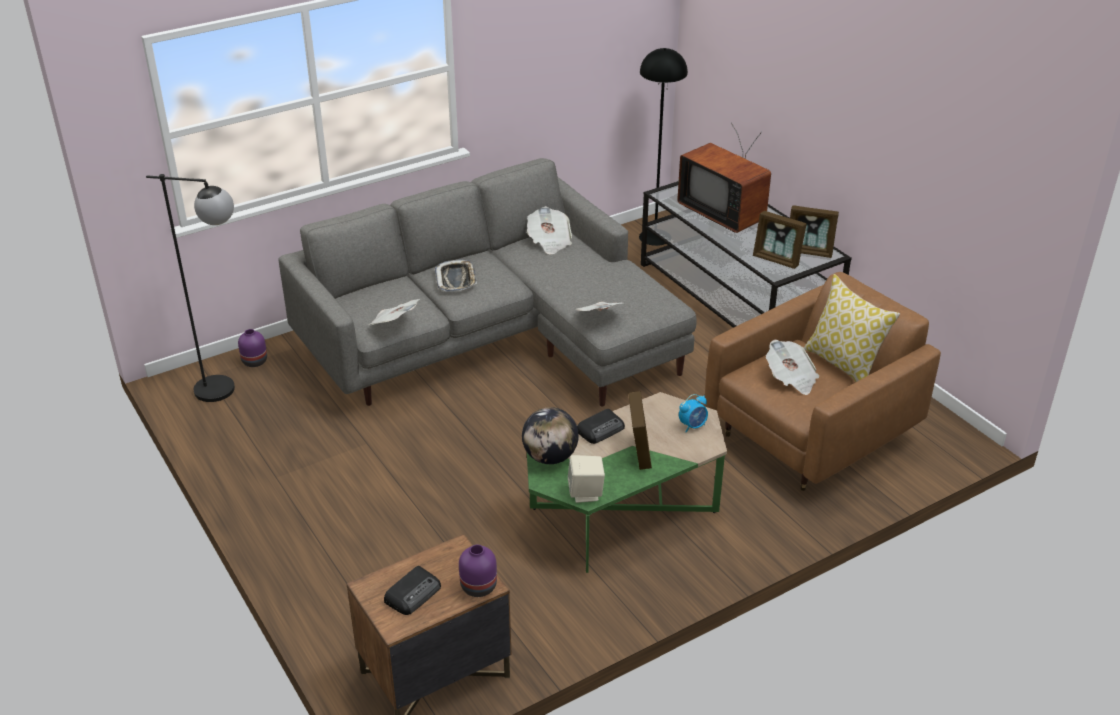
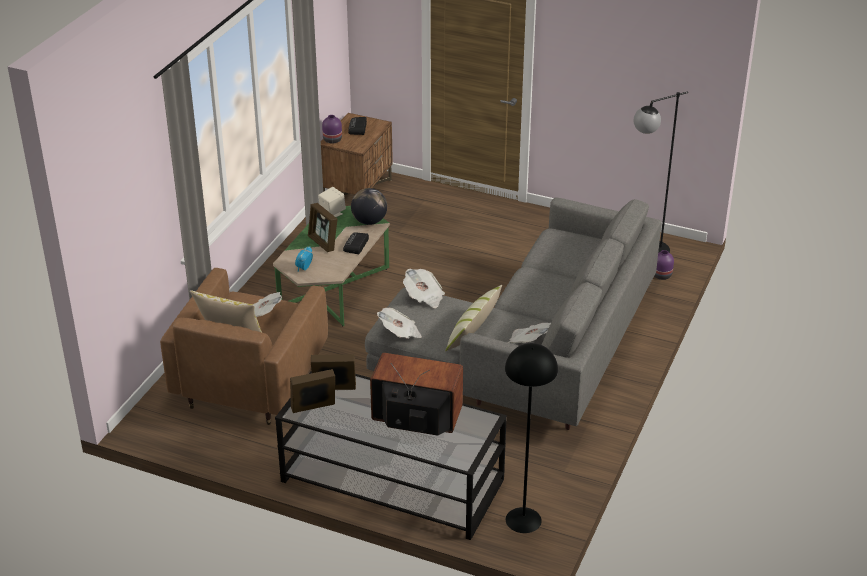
camera: 145 degrees right, 0 degrees up
newspaper [369,299,420,325] -> newspaper moved to [377,308,422,339]
tray [435,260,477,292] -> none
none -> pillow [445,285,502,352]

